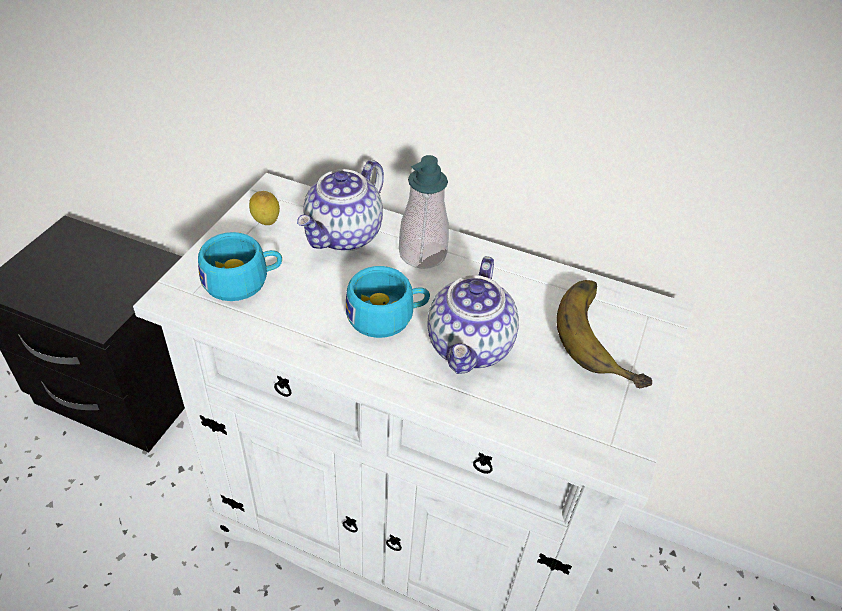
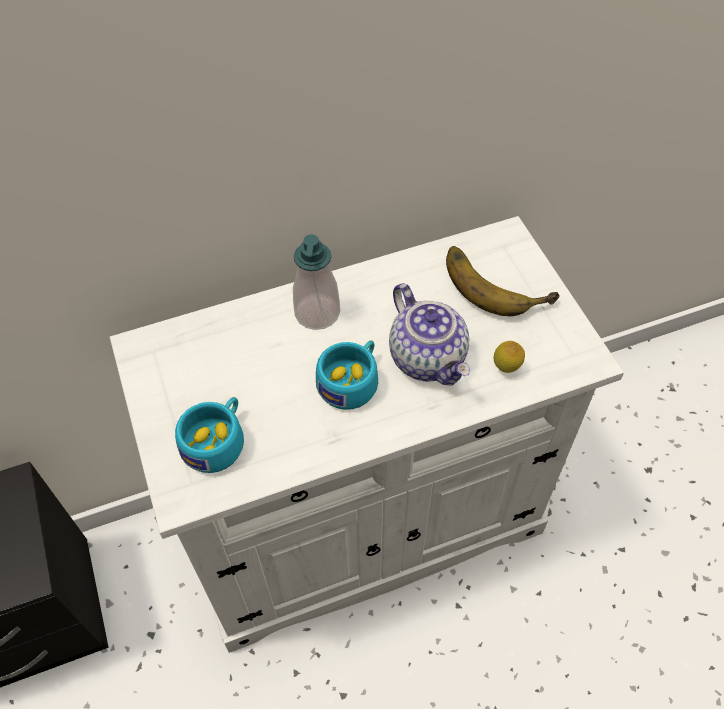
camera: 40 degrees left, 10 degrees up
lemon [249,191,280,225] -> lemon moved to [493,341,525,373]
teapot [297,160,384,252] -> none

